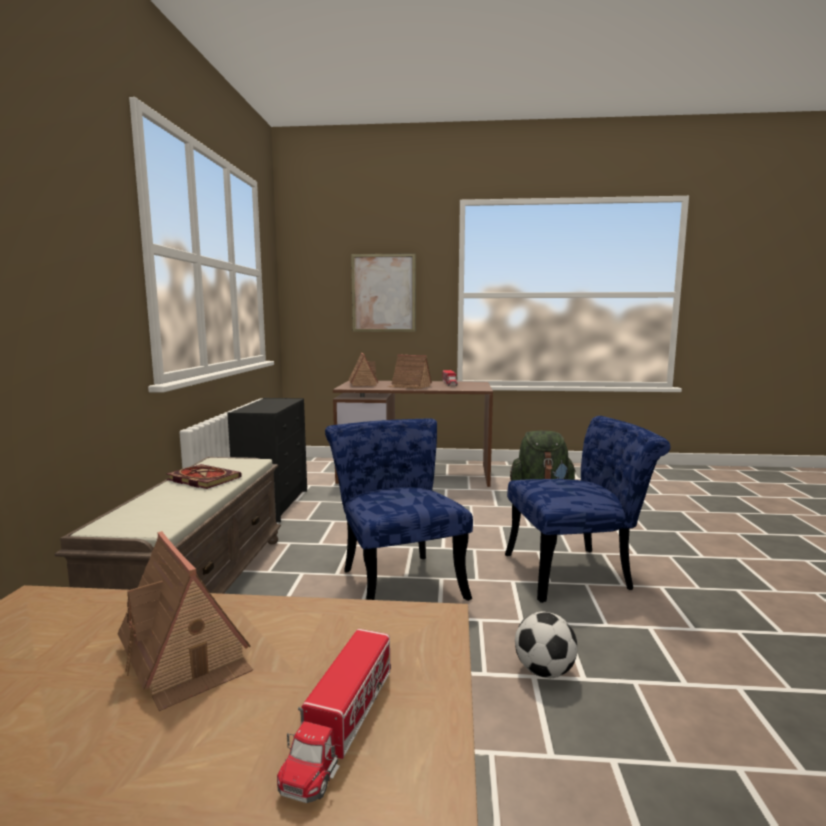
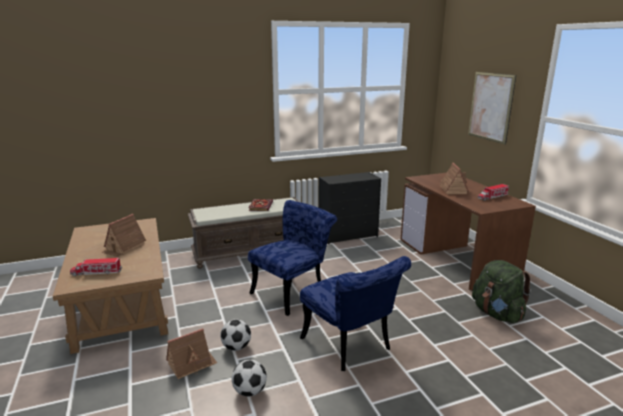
camera: 65 degrees right, 10 degrees up
toy house [349,353,378,386] -> toy house moved to [166,328,217,379]
none -> football [232,360,267,396]

